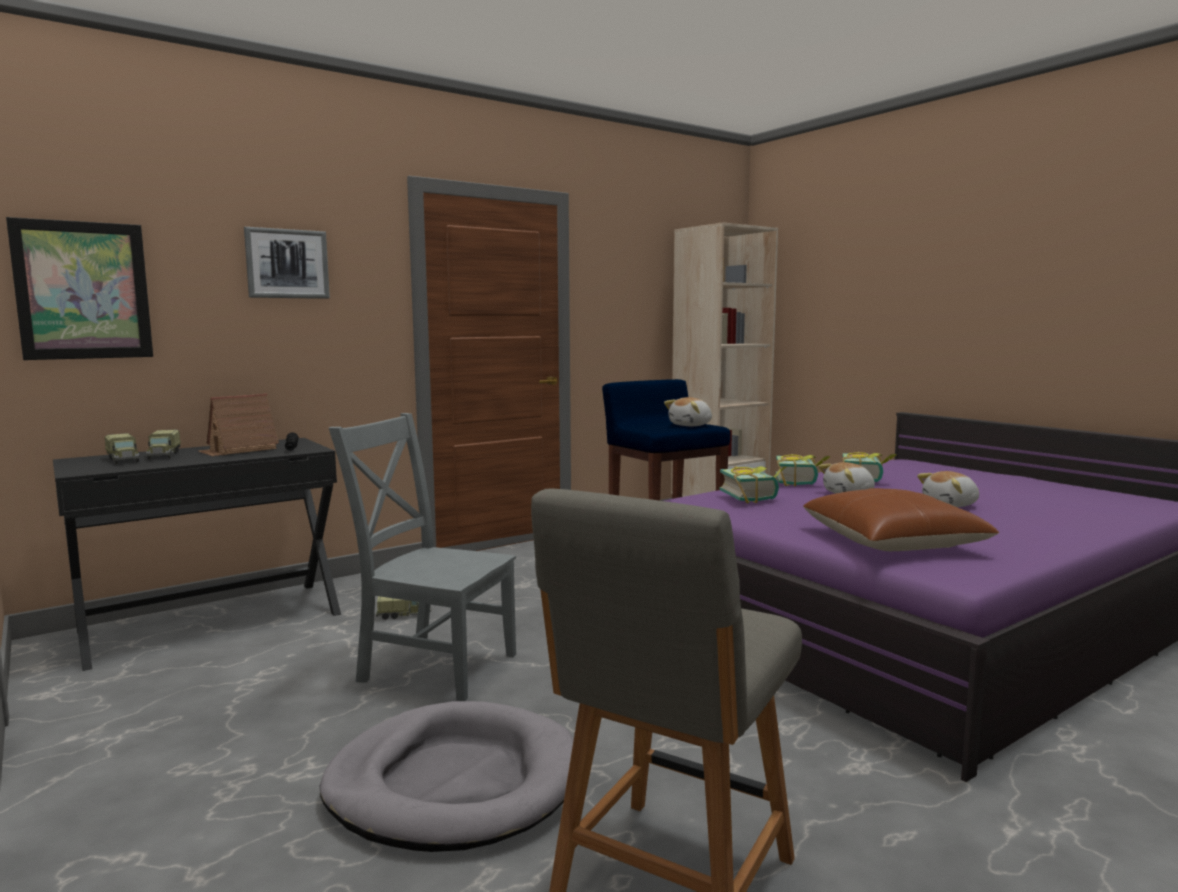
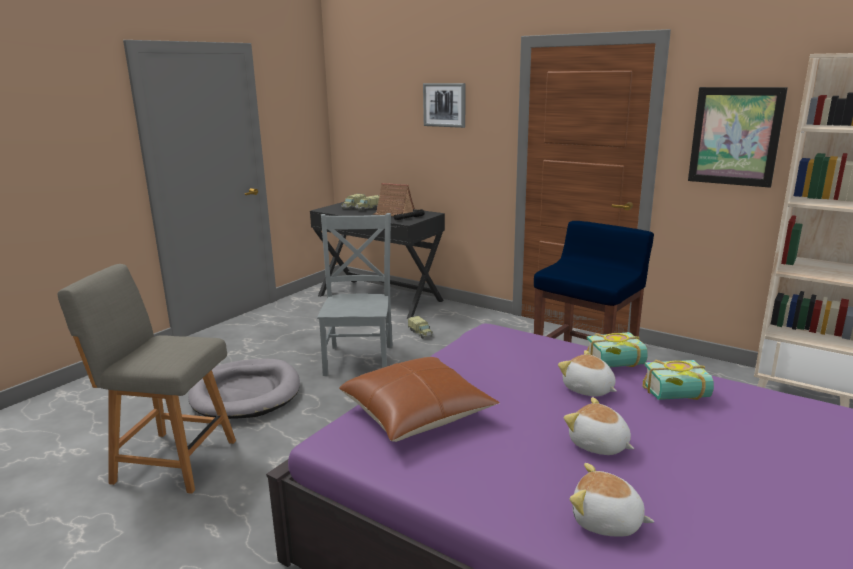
camera: 70 degrees right, 10 degrees up
picture [6,217,153,360] -> picture moved to [688,87,788,188]
plush toy [664,397,712,426] -> plush toy moved to [570,463,654,537]
book [719,466,786,504] -> none

